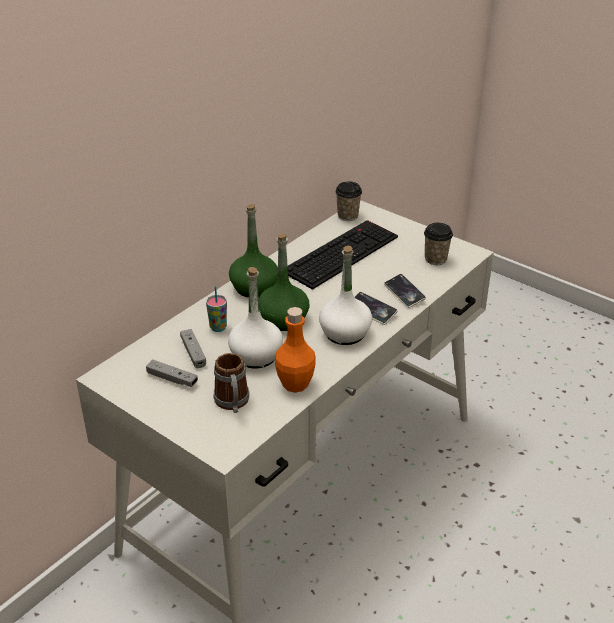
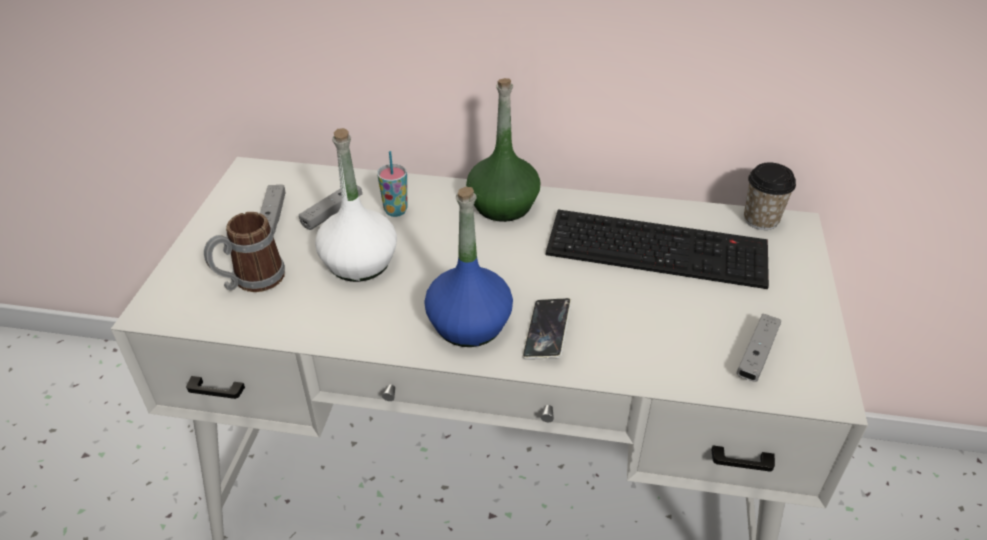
camera: 60 degrees right, 5 degrees up
green bottle [259,234,310,331] -> none
orange bottle [275,307,316,393] -> none
white bottle [319,246,372,345] -> blue bottle [424,187,513,347]
phone [384,274,426,308] -> none
cup [424,223,453,265] -> grey game controller [736,314,782,381]

